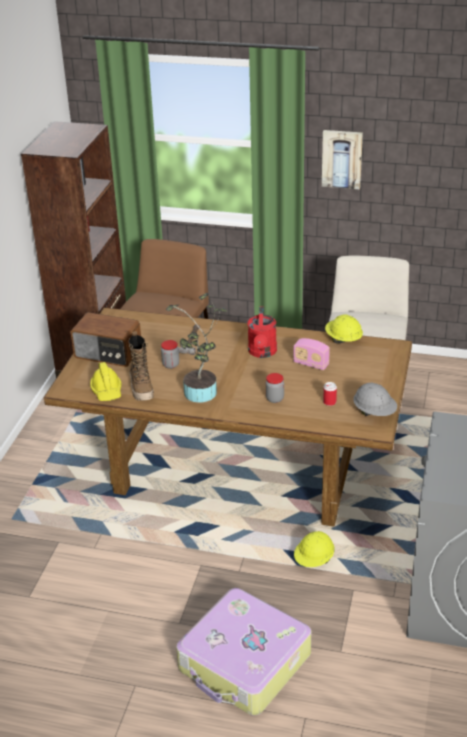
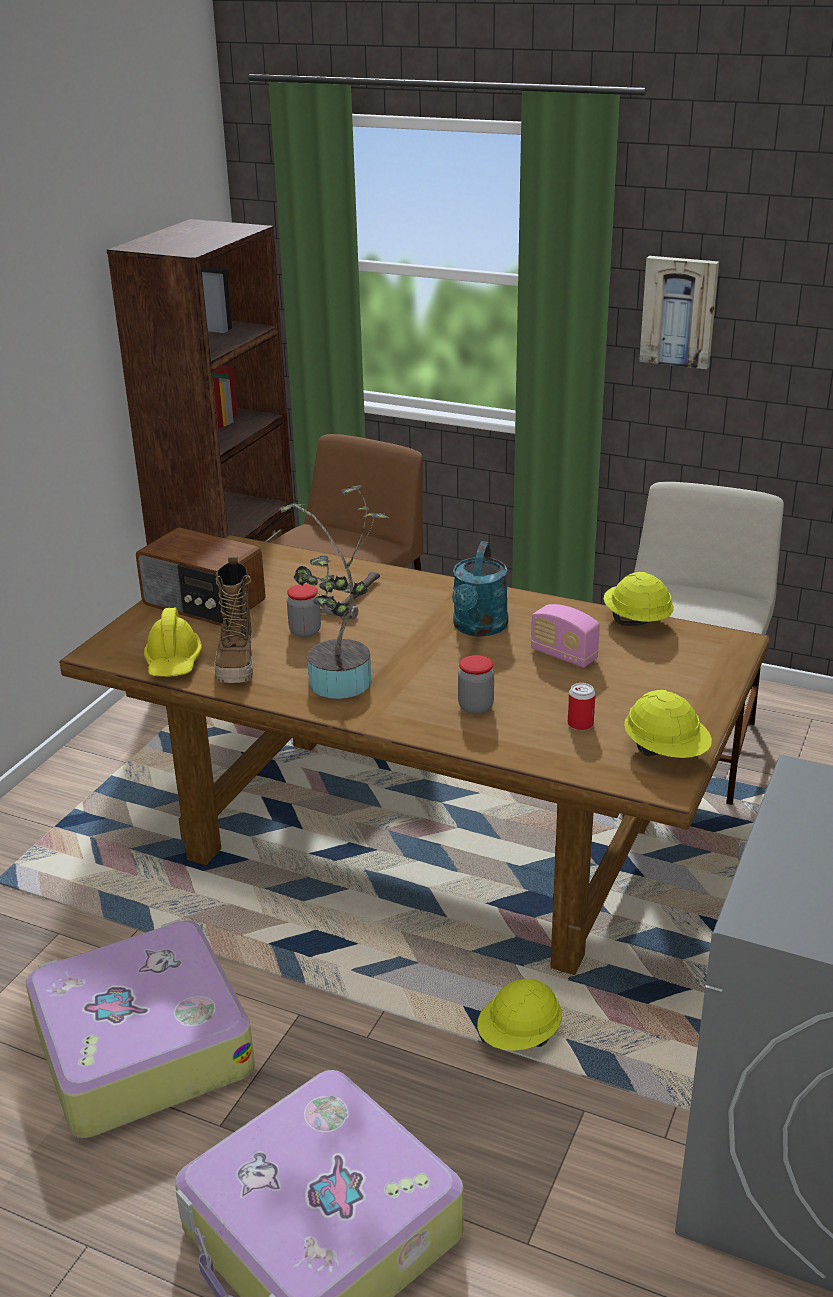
camera: 10 degrees right, 5 degrees down
red watering can [247,306,277,358] -> turquoise watering can [452,541,508,637]
grey hard hat [353,383,397,416] -> yellow hard hat [624,690,712,758]
none -> suitcase [26,919,255,1139]

